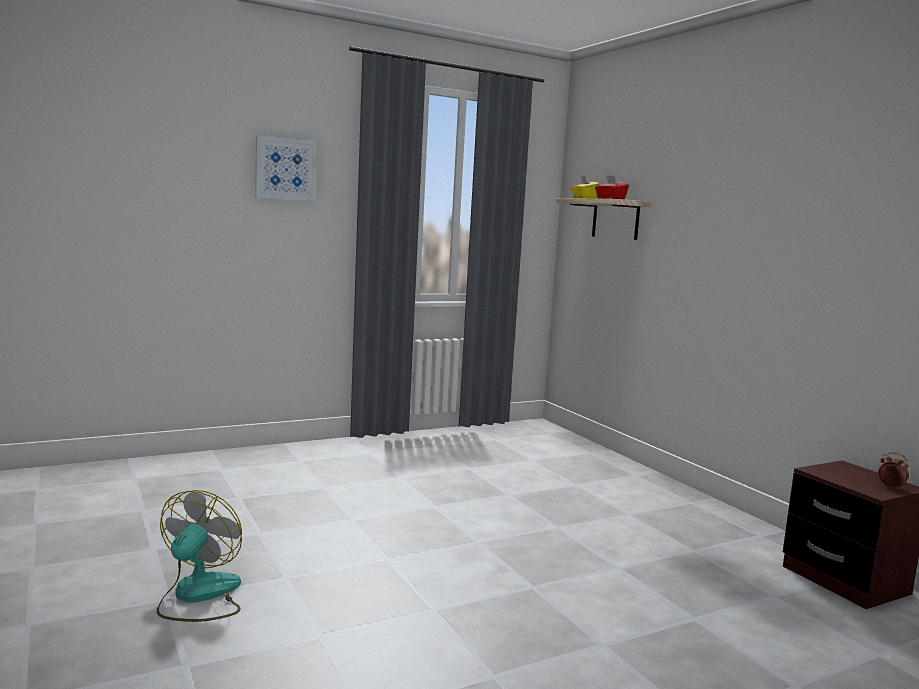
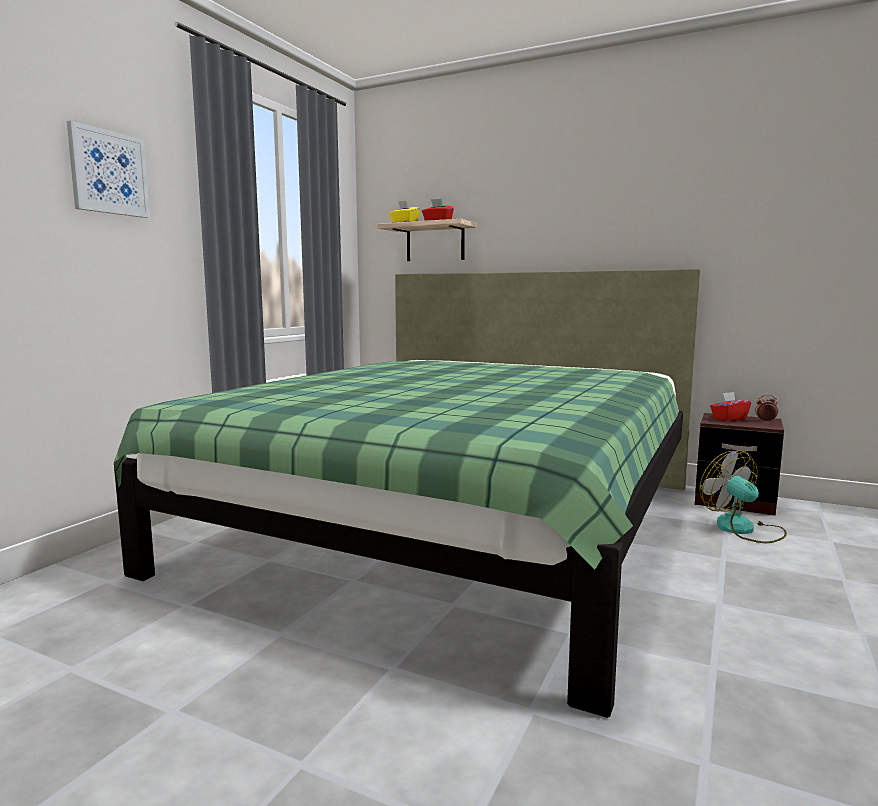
camera: 35 degrees left, 0 degrees up
fan [157,490,242,622] -> fan moved to [700,450,787,543]
none -> green bed [114,269,701,718]
none -> red tissue box [710,392,751,421]

